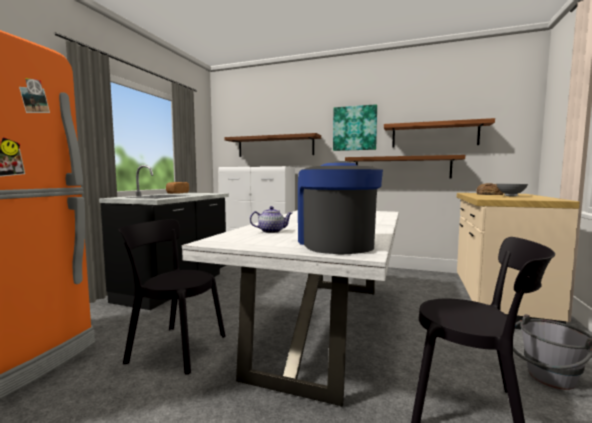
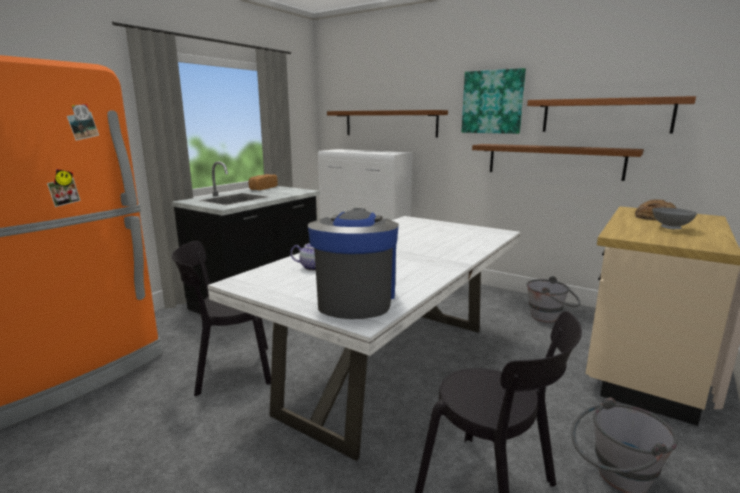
camera: 15 degrees right, 10 degrees up
black chair [118,219,225,375] -> black chair turned 45 degrees counterclockwise [171,241,271,396]
none -> grey bucket [527,276,580,322]

